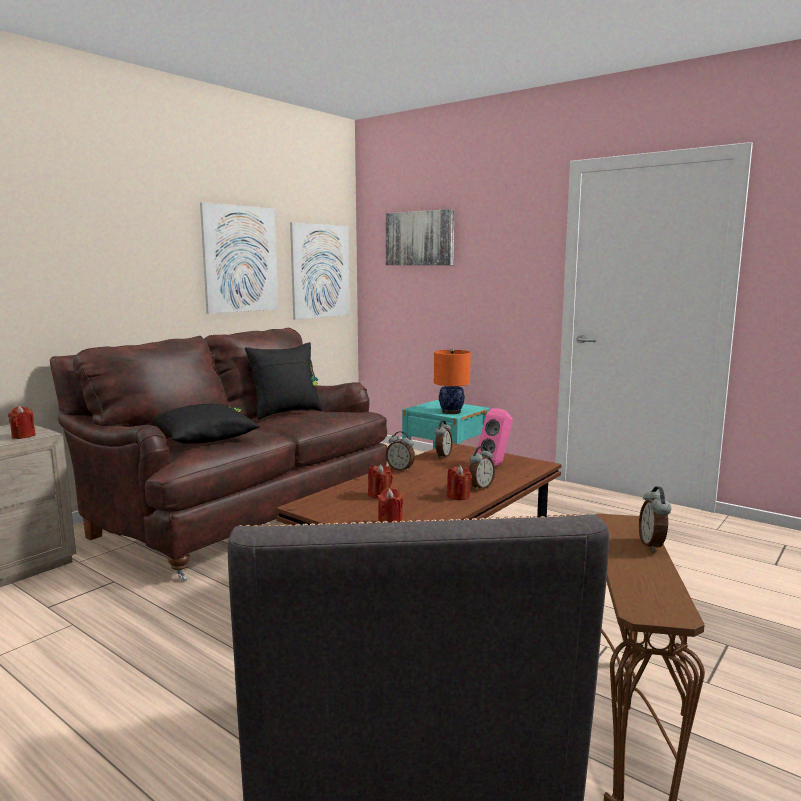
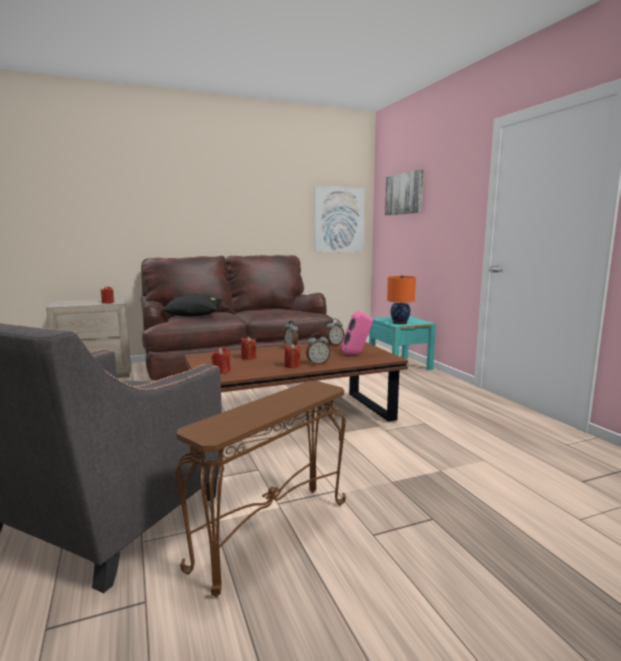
camera: 30 degrees right, 0 degrees up
picture [200,202,279,314] -> none
black pillow [245,342,322,420] -> none
alarm clock [639,486,671,551] -> none

